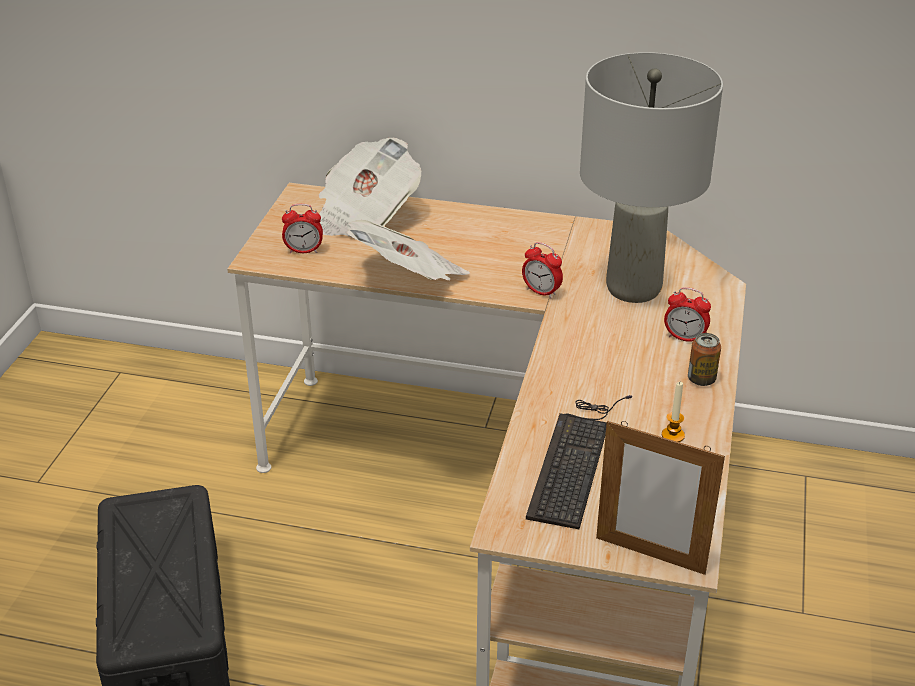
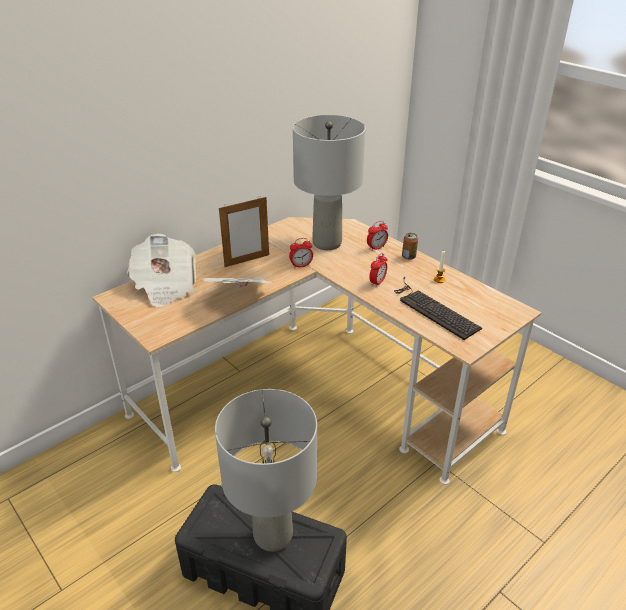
camera: 55 degrees left, 0 degrees up
alarm clock [282,204,323,253] -> alarm clock moved to [369,253,388,287]
picture frame [596,421,725,575] -> picture frame moved to [219,196,269,267]
none -> grey table lamp [215,389,317,552]

